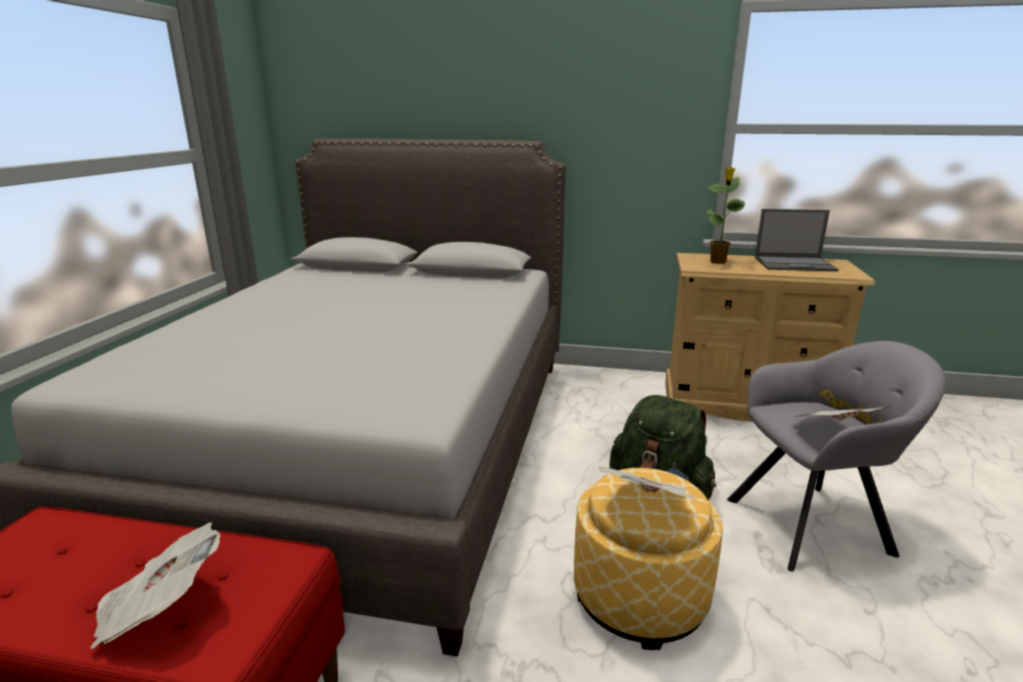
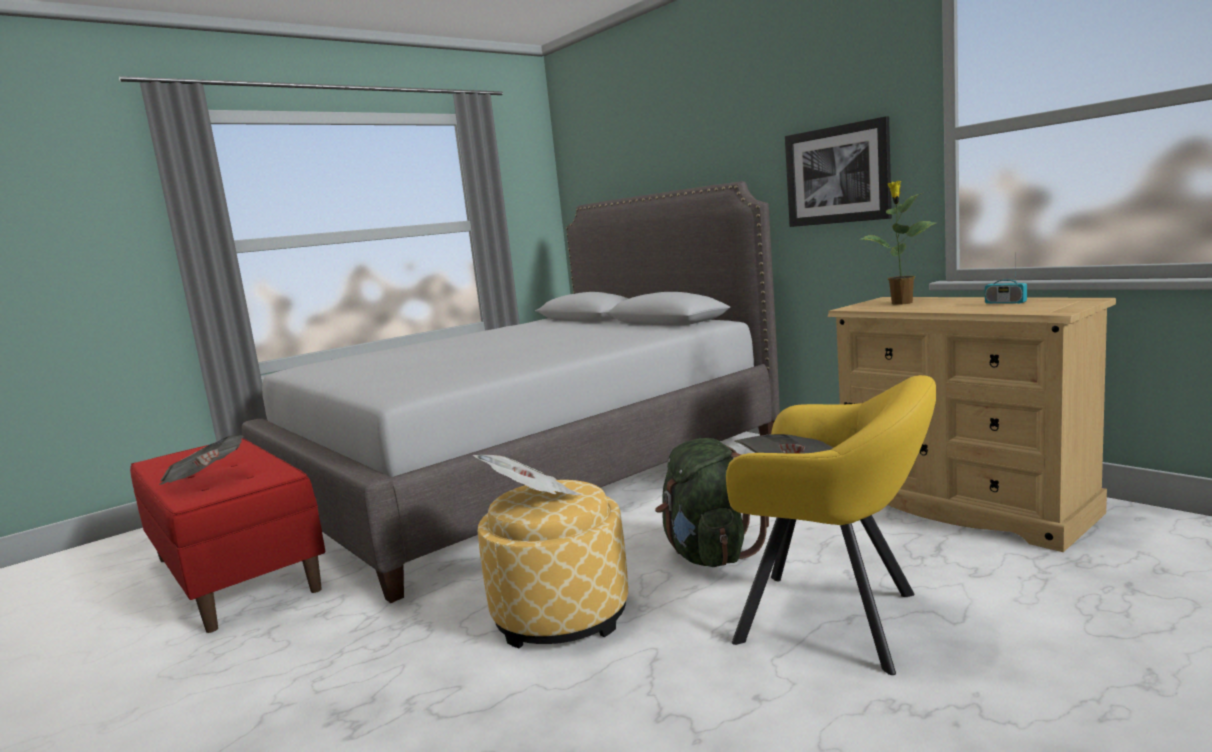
camera: 40 degrees right, 10 degrees down
grey armchair [727,341,946,572] -> yellow armchair [726,375,936,675]
laptop [755,209,839,271] -> radio [985,261,1027,304]
none -> picture [785,116,892,227]

